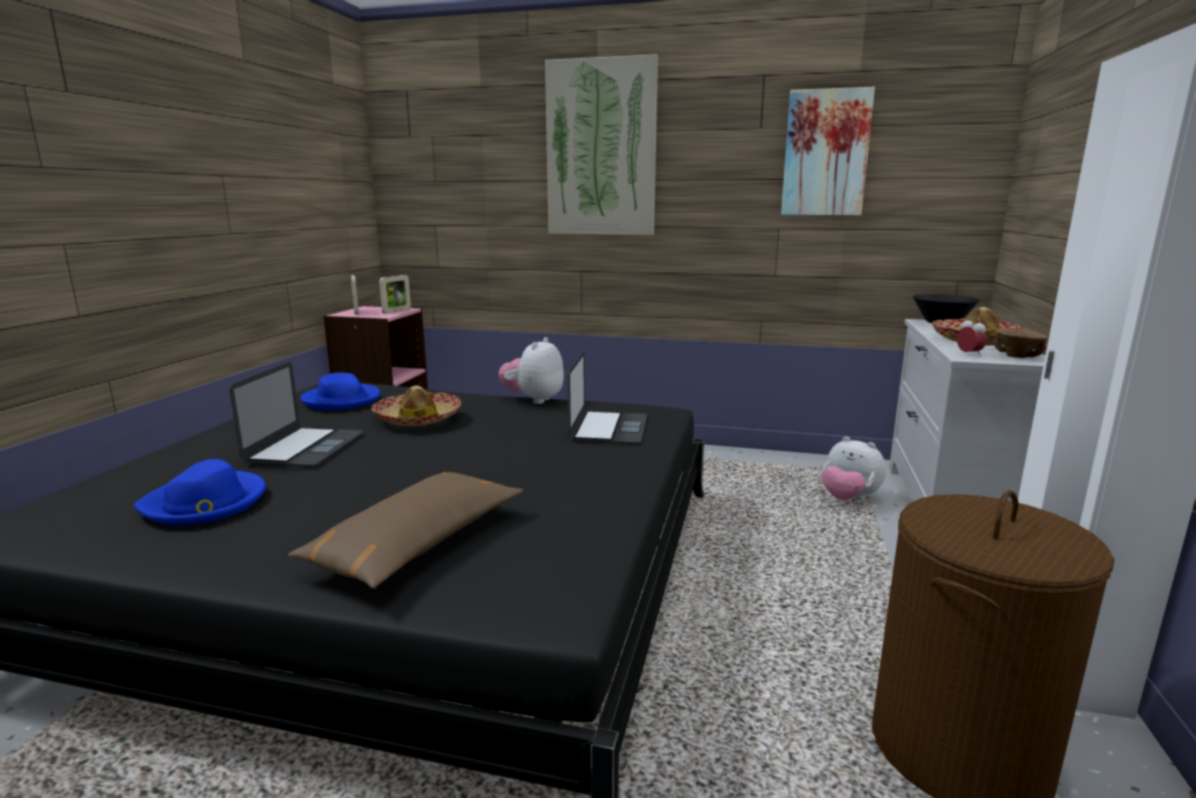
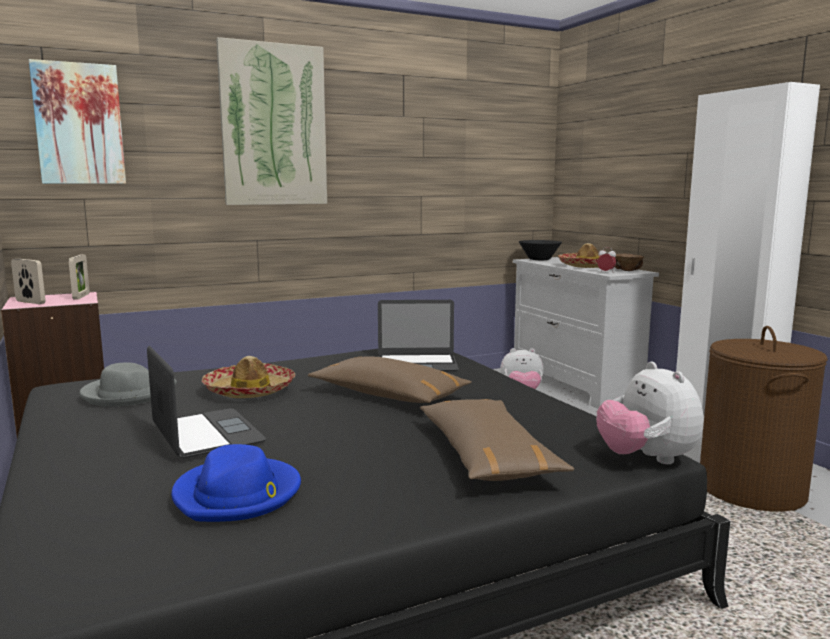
camera: 40 degrees left, 5 degrees down
blue hat [300,373,380,410] -> grey hat [79,363,177,407]
plush toy [499,337,564,404] -> plush toy moved to [596,362,703,464]
laptop [567,351,647,444] -> laptop turned 120 degrees clockwise [378,300,459,371]
picture [781,87,875,215] -> picture moved to [29,59,126,184]
none -> brown pillow [308,356,472,403]

